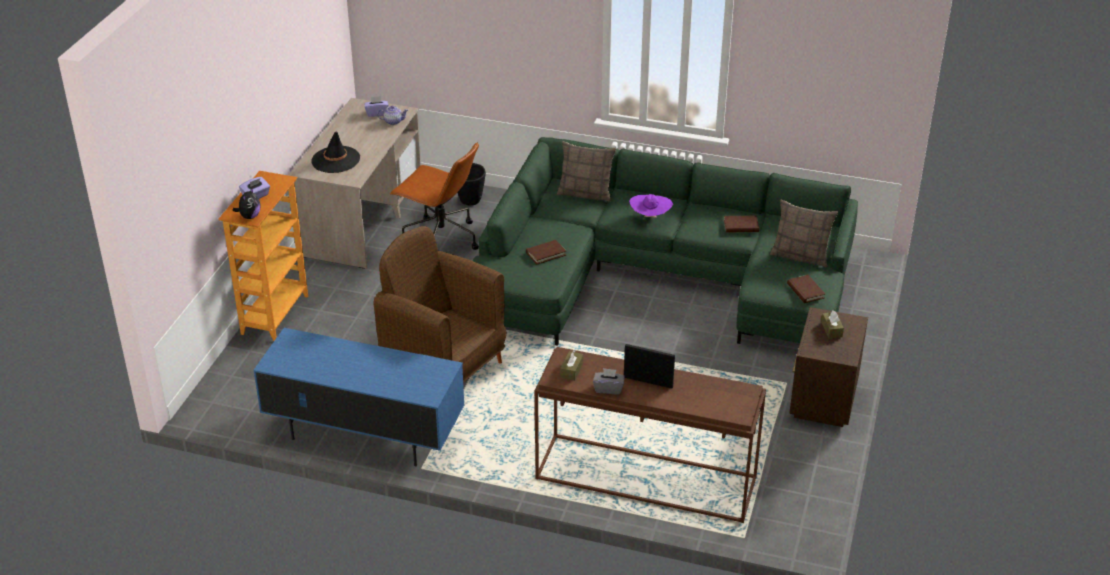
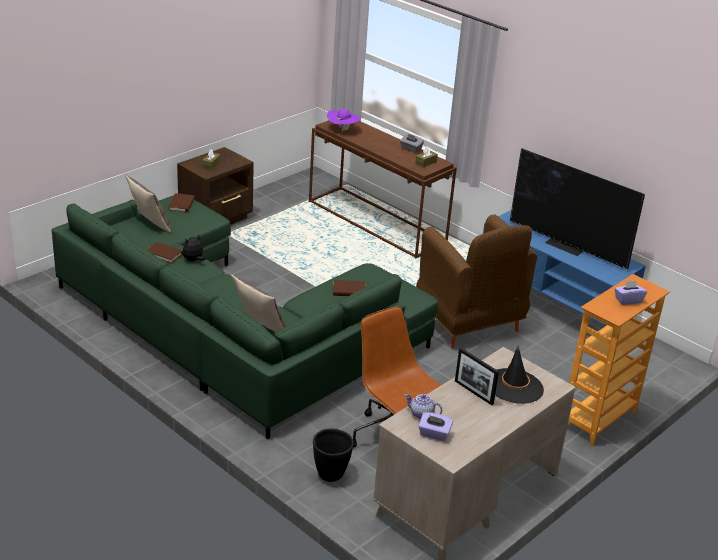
camera: 155 degrees left, 5 degrees down
plush toy [233,187,261,219] -> plush toy moved to [182,235,206,262]
picture frame [624,344,675,388] -> picture frame moved to [455,348,499,405]
purple hat [629,194,673,218] -> purple hat moved to [327,109,361,132]
none -> television [510,148,645,269]

